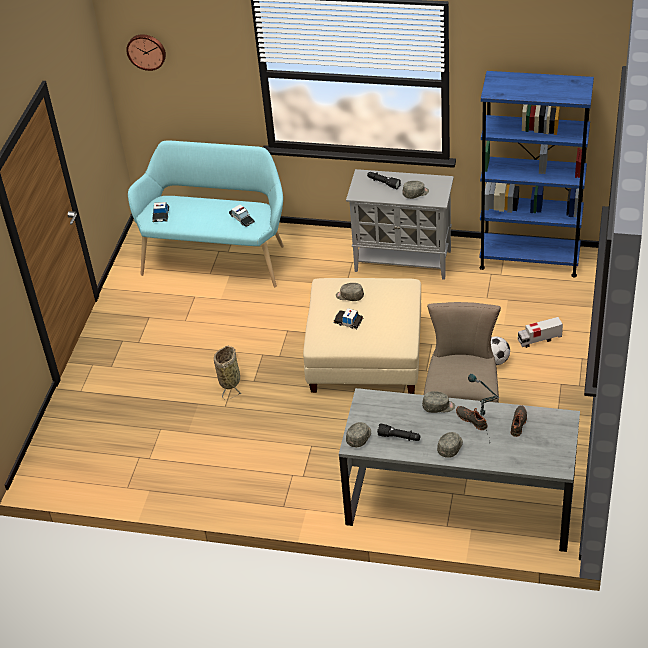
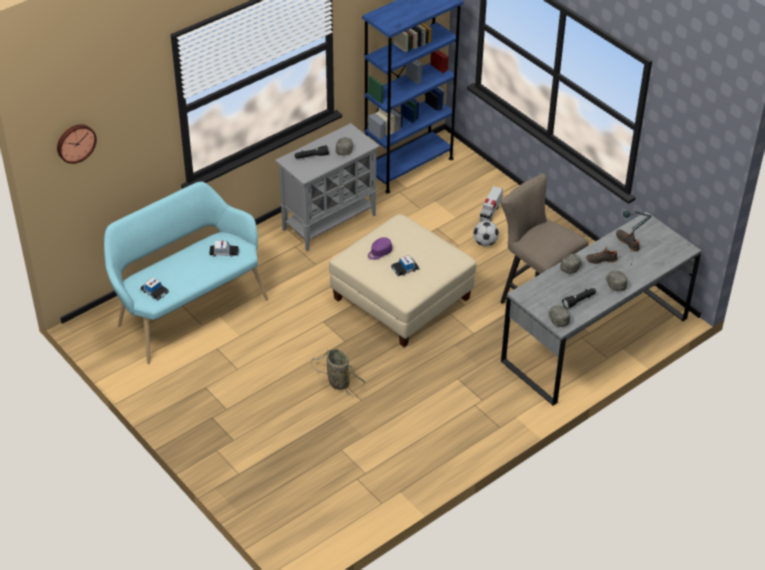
camera: 55 degrees left, 0 degrees up
grey cap [336,283,364,301] -> purple cap [368,237,392,260]

